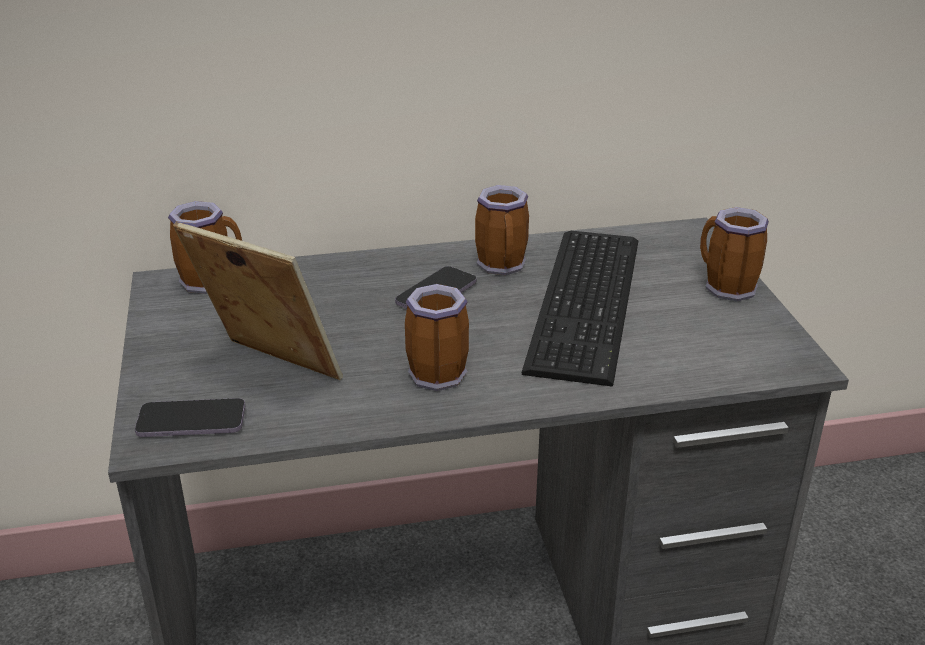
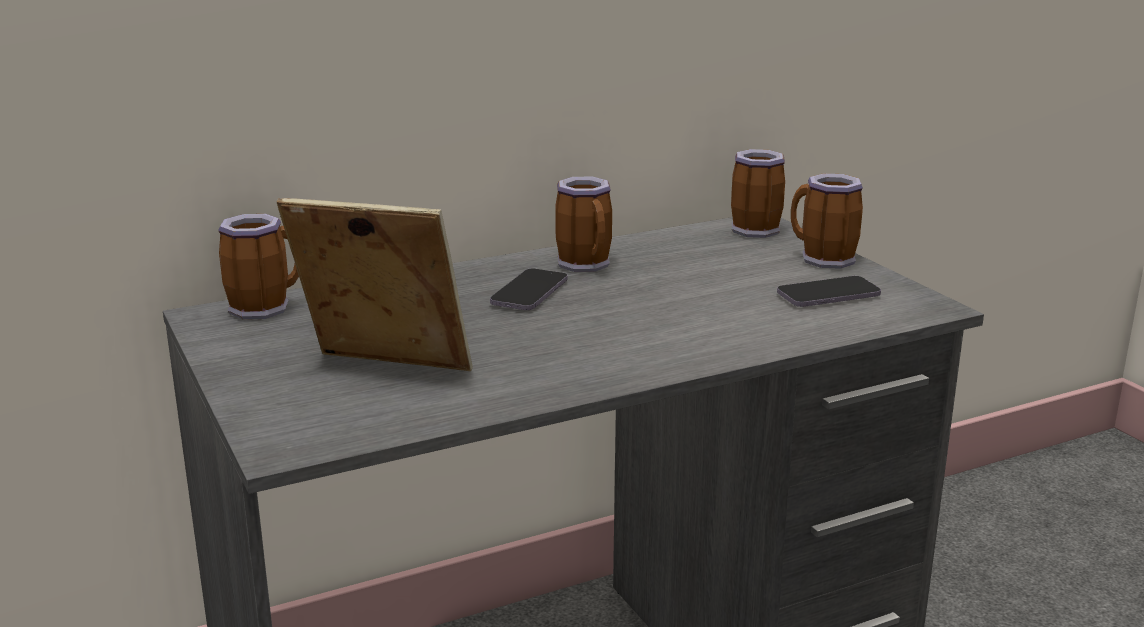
camera: 15 degrees left, 10 degrees down
phone [135,398,245,437] -> phone moved to [777,276,881,307]
mug [405,284,469,391] -> mug moved to [731,149,785,238]
keyboard [522,231,638,386] -> none

